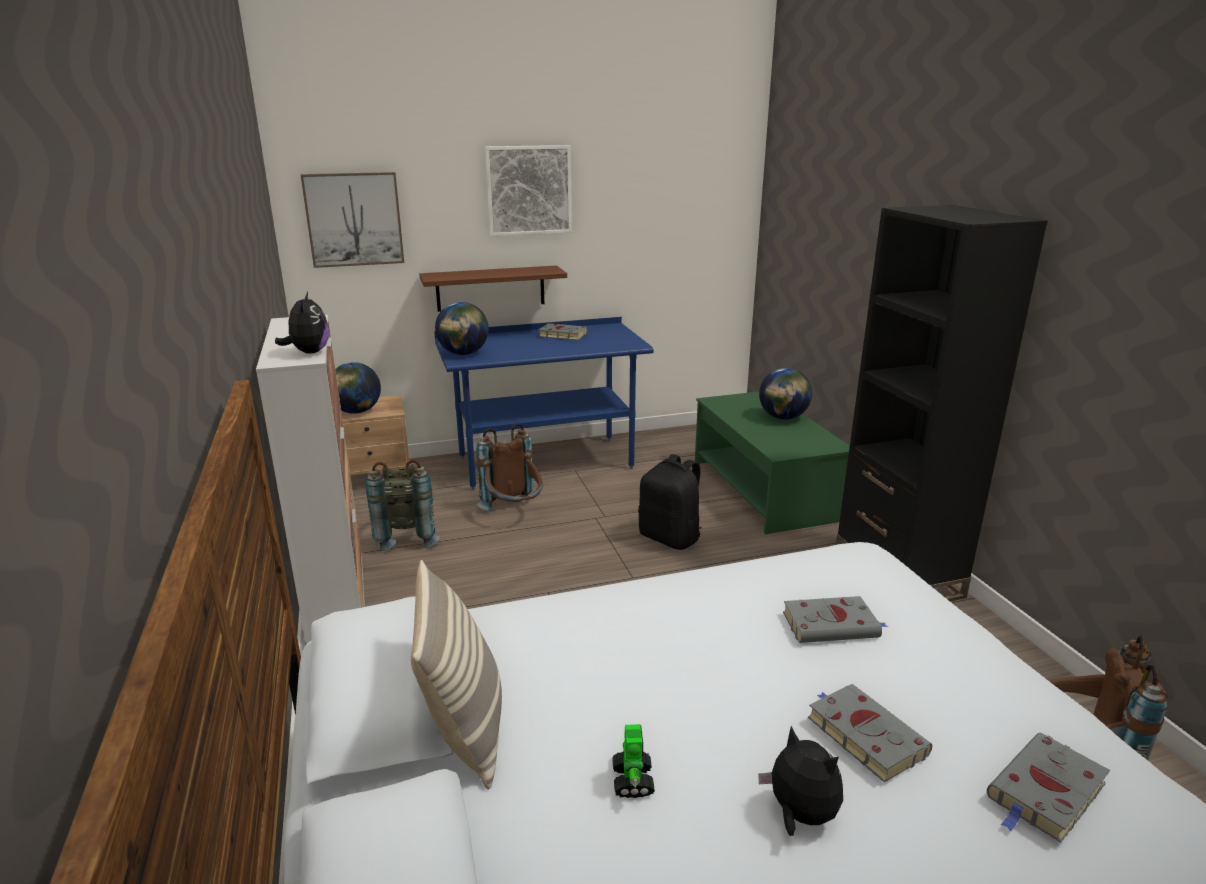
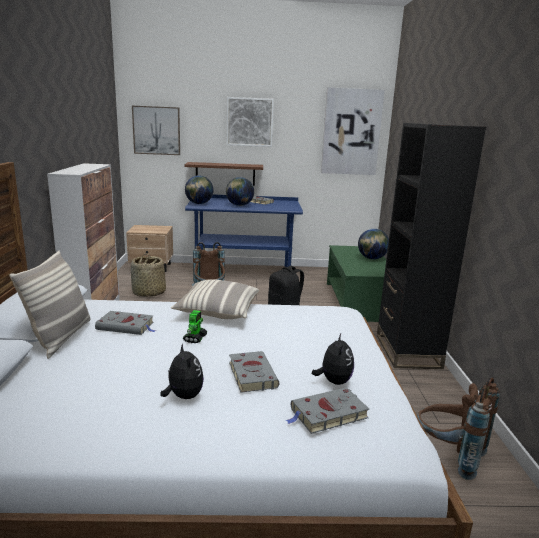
camera: 15 degrees right, 5 degrees down
plush toy [275,292,329,353] -> plush toy moved to [312,334,354,385]
globe [335,362,381,414] -> globe moved to [226,177,254,206]
grey backpack [365,459,439,551] -> basket [130,254,166,297]
toy robot [612,724,655,798] -> toy robot moved to [183,310,207,343]
grey book [783,596,888,643] -> grey book moved to [95,311,156,335]
none -> pillow [171,279,259,319]
none -> picture [321,87,385,175]

